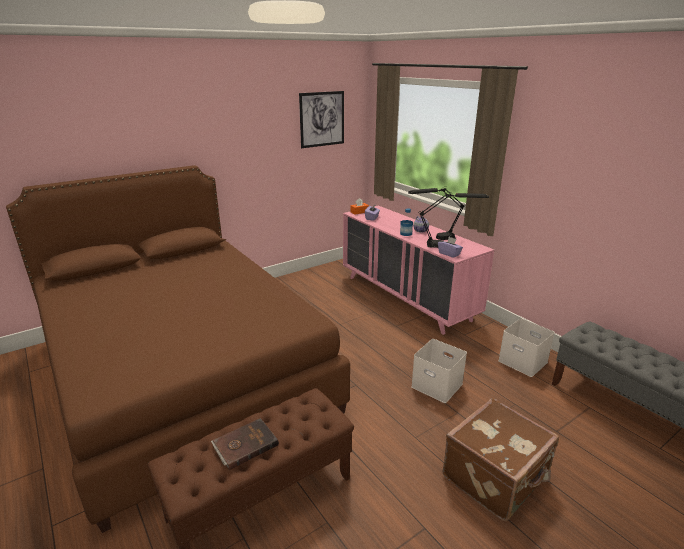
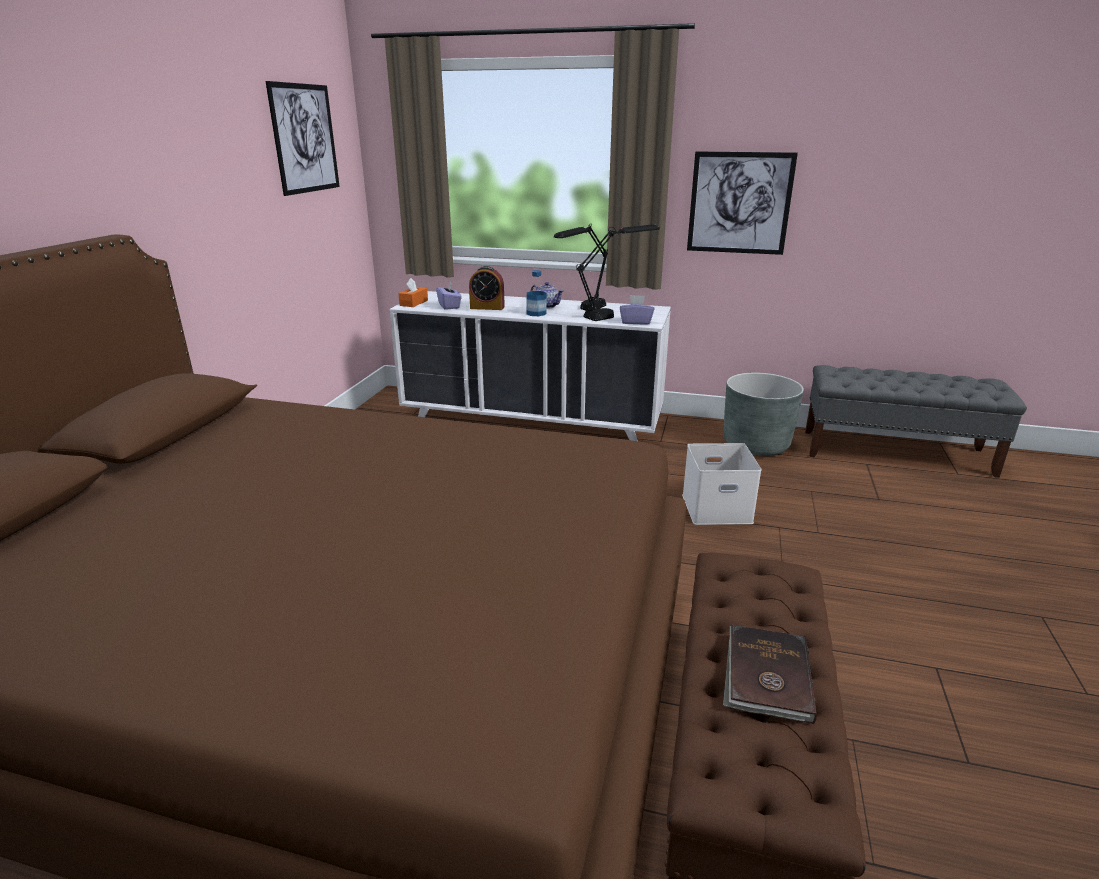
camera: 40 degrees left, 0 degrees up
pink dresser [343,206,494,335] -> white dresser [389,291,671,441]
brown suitcase [443,398,559,521] -> none
white storage box [498,318,555,377] -> grey planter [723,373,804,456]
none -> alarm clock [469,266,505,310]
none -> picture [687,151,798,255]

